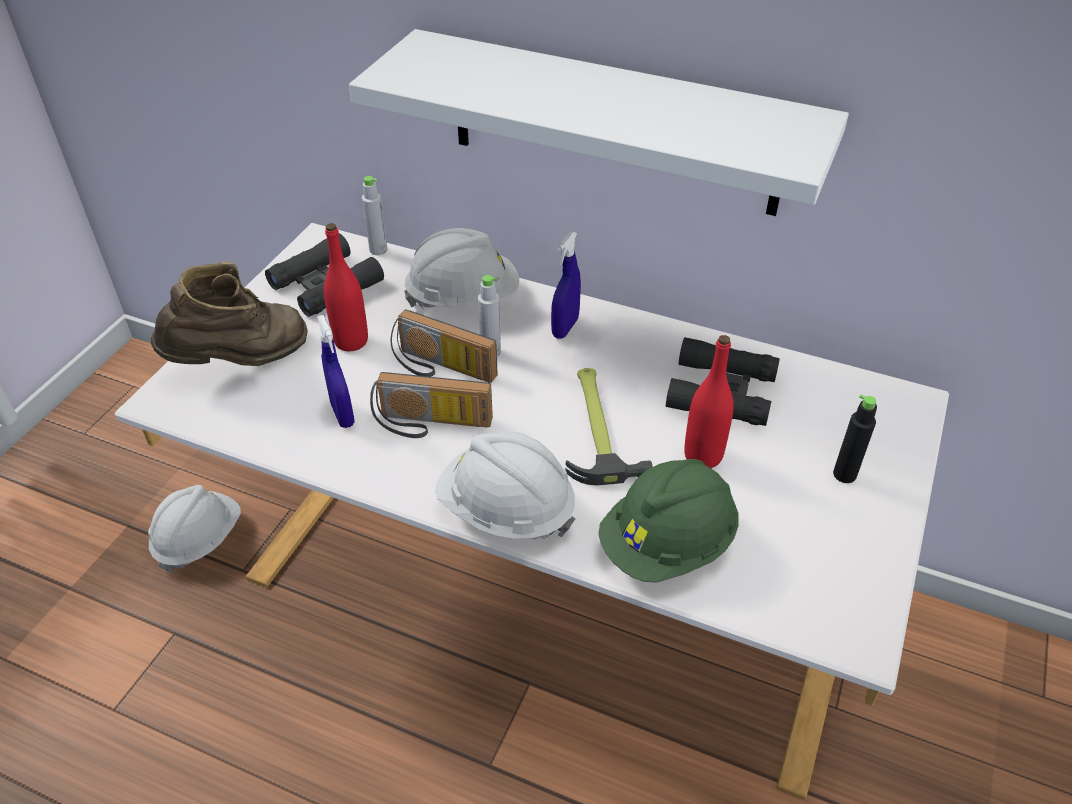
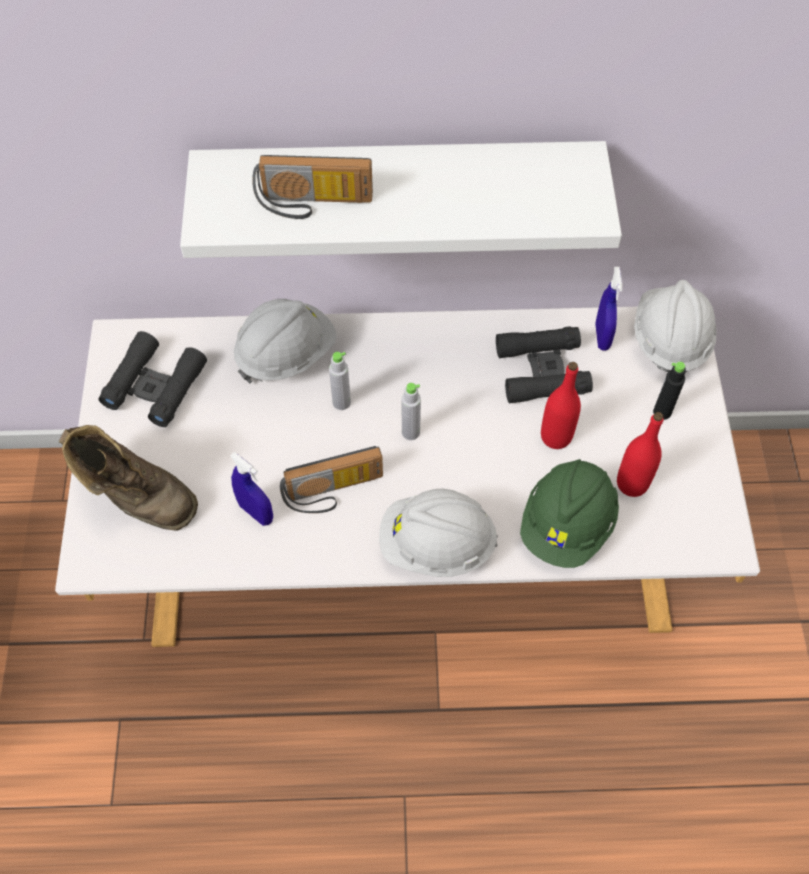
camera: 25 degrees left, 15 degrees up
white hard hat [148,485,241,574] -> white hard hat moved to [634,280,717,372]
brown boot [151,262,308,366] -> brown boot turned 90 degrees clockwise [59,425,198,531]
red bottle [324,223,368,351] -> red bottle moved to [617,412,663,497]
grey bottle [362,176,388,255] -> grey bottle moved to [402,383,421,440]
radio [391,309,498,383] -> radio moved to [252,155,373,219]
blue spray bottle [551,231,581,339] -> blue spray bottle moved to [595,267,623,351]
hammer [565,368,653,485] -> none

